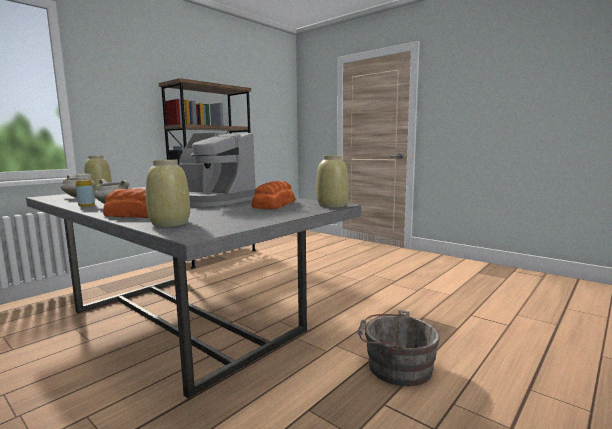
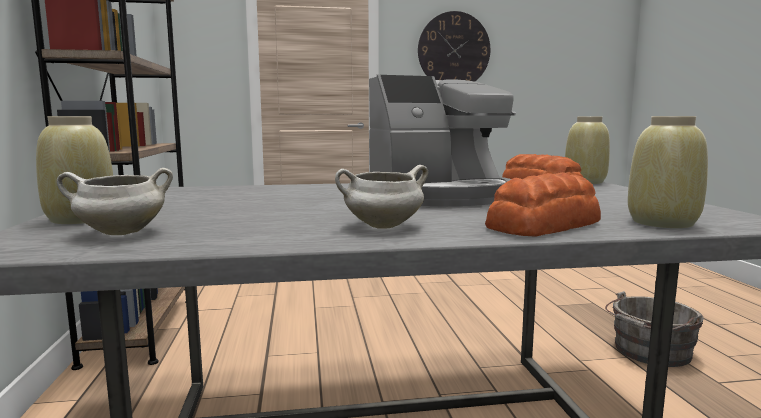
camera: 50 degrees left, 0 degrees up
yellow bottle [75,173,95,207] -> none
none -> wall clock [418,11,490,82]

